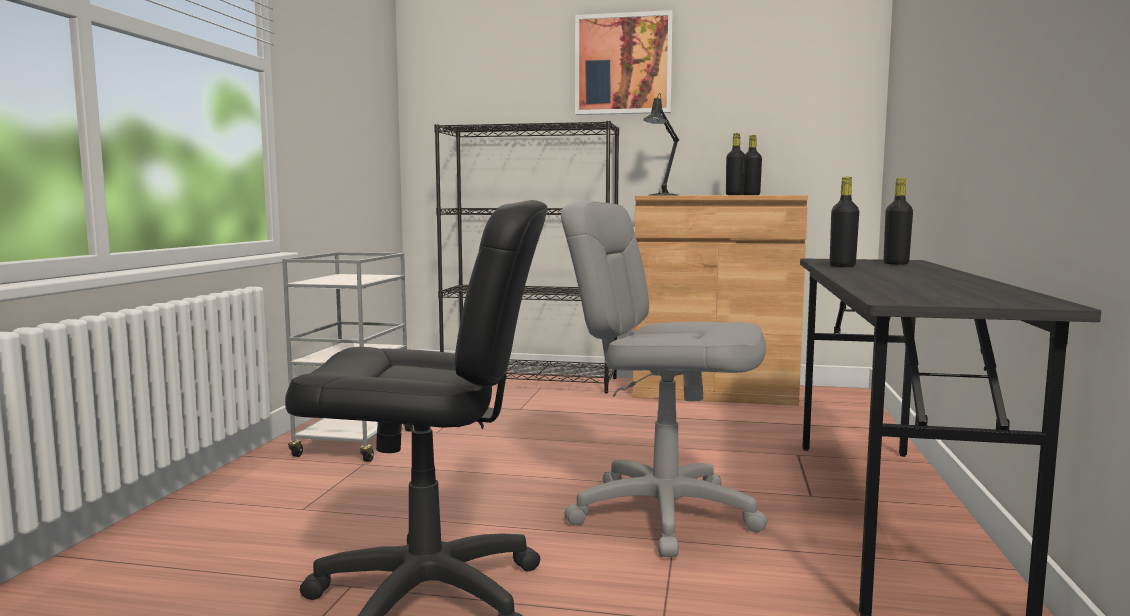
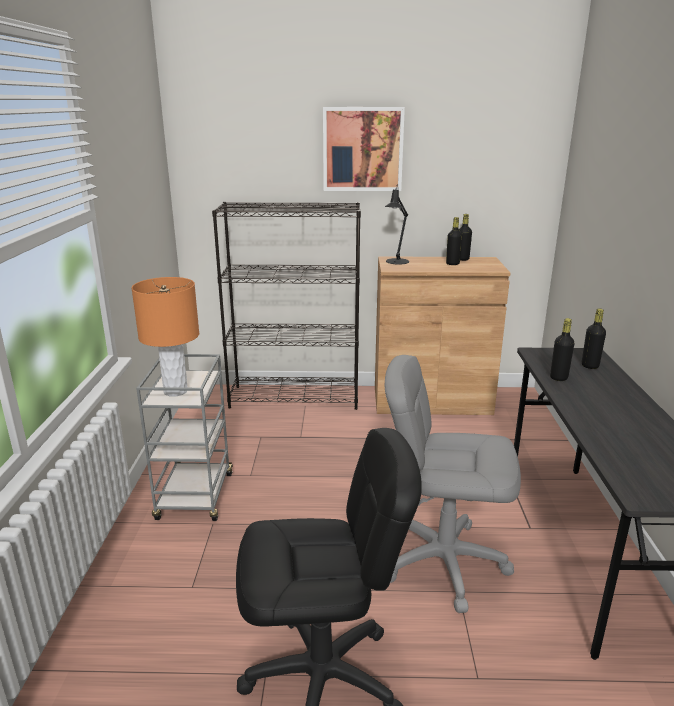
camera: 10 degrees left, 15 degrees up
none -> orange table lamp [131,277,199,397]

